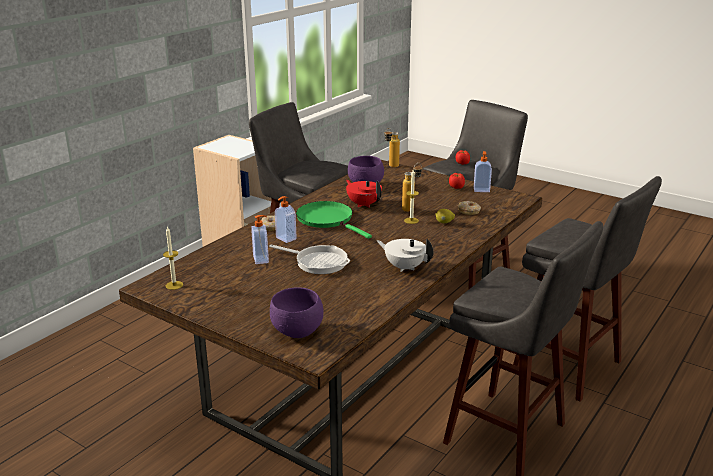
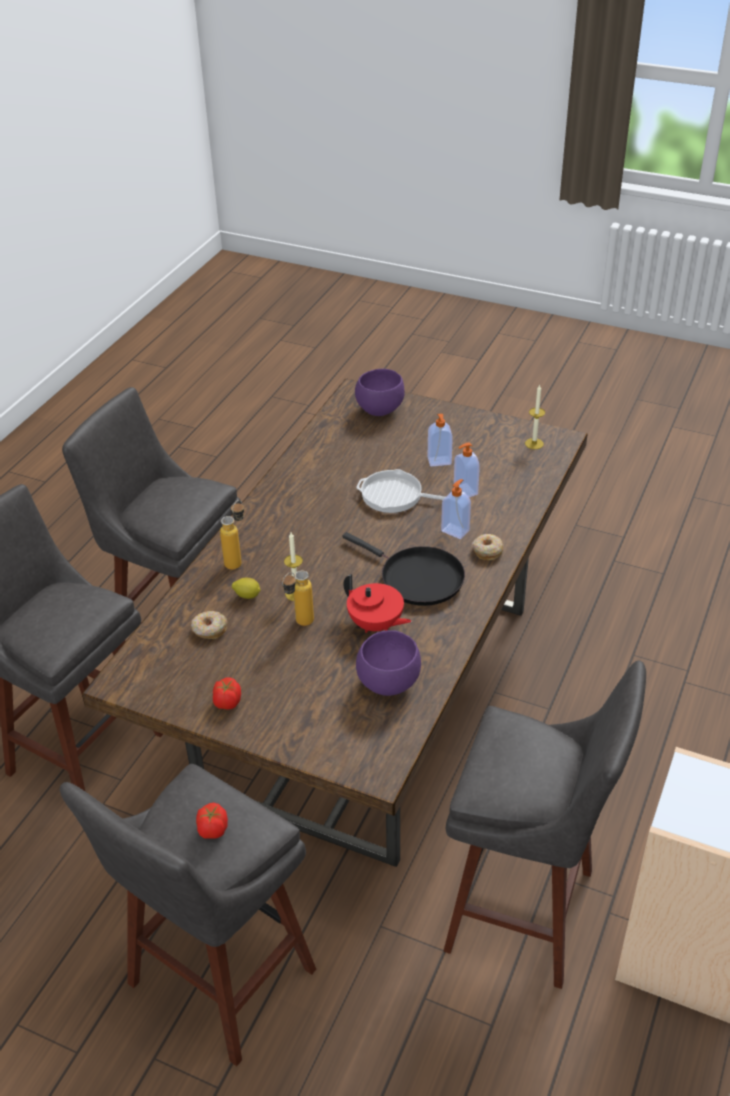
camera: 170 degrees right, 15 degrees up
green frying pan [296,201,372,239] -> black frying pan [343,532,465,606]
white teapot [377,239,433,272] -> none
bottle [384,128,400,168] -> bottle moved to [220,500,244,570]
soap dispenser [474,151,492,192] -> soap dispenser moved to [428,414,453,466]

